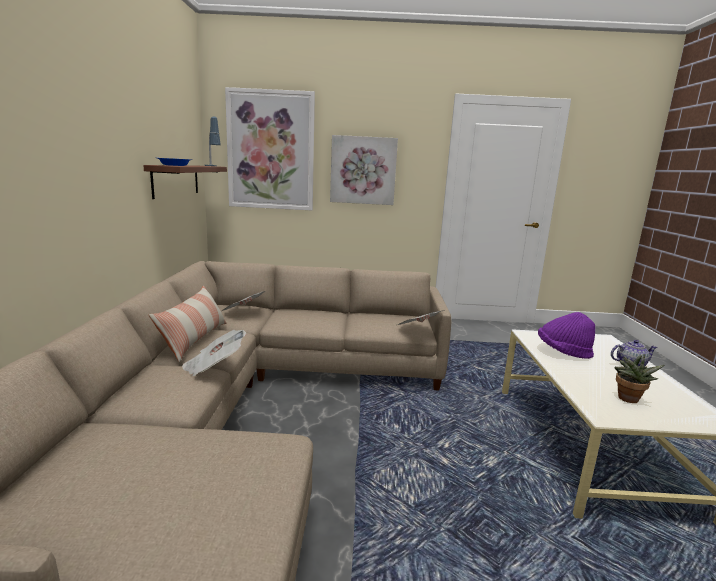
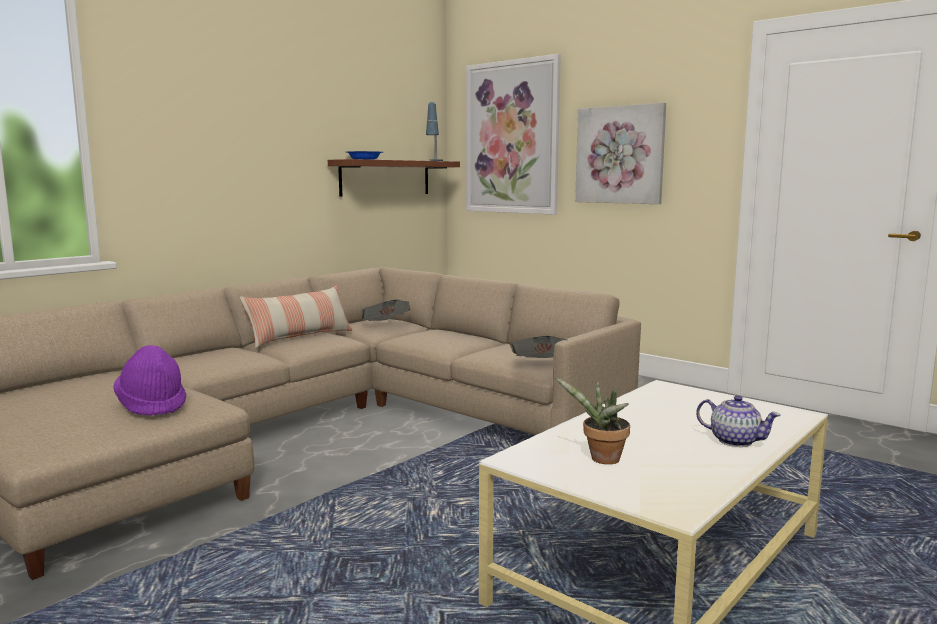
camera: 40 degrees right, 5 degrees down
newspaper [182,330,246,376] -> none
purple hat [538,312,595,359] -> purple hat moved to [113,345,186,416]

